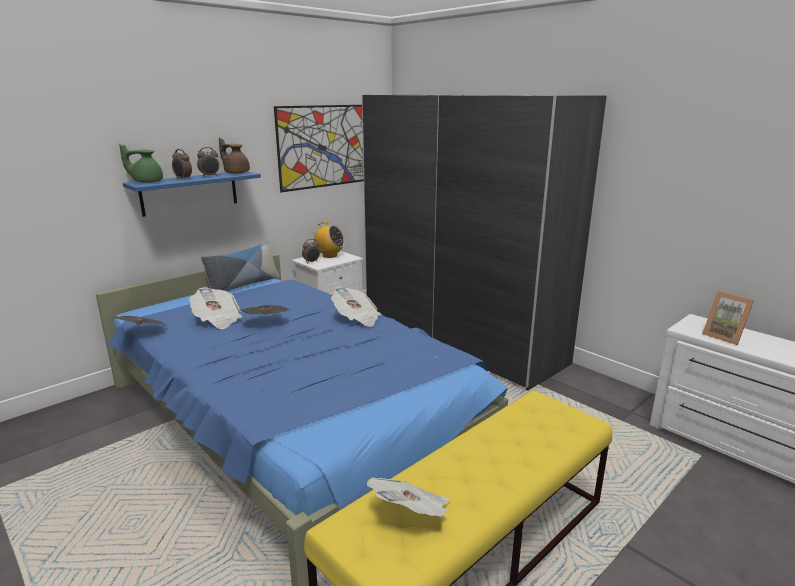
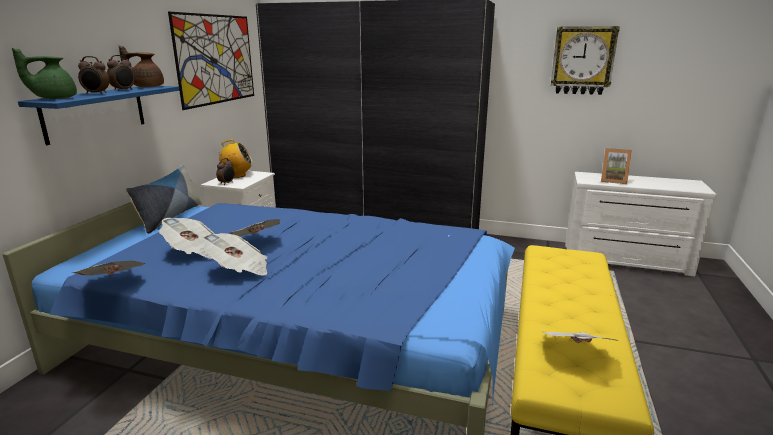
camera: 30 degrees left, 0 degrees up
newspaper [331,287,381,327] -> newspaper moved to [203,233,268,276]
none -> wall clock [551,26,619,95]

